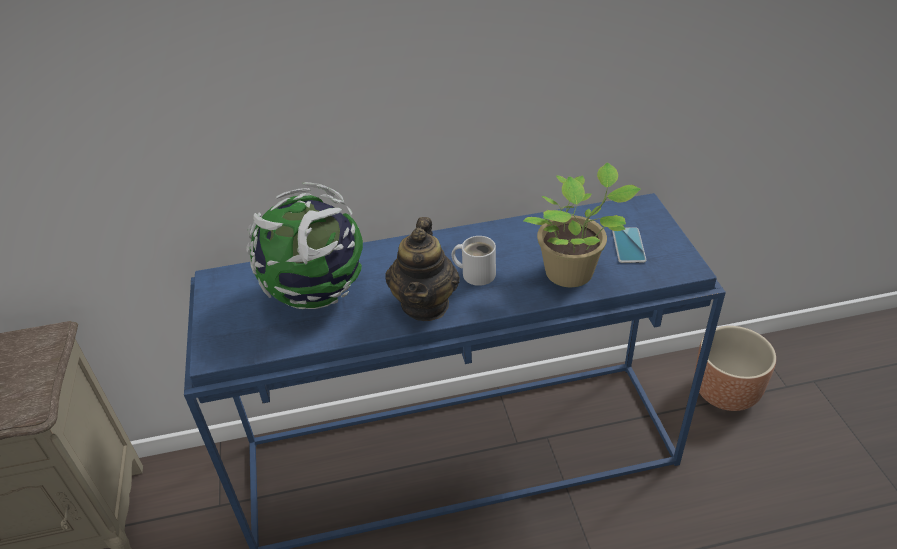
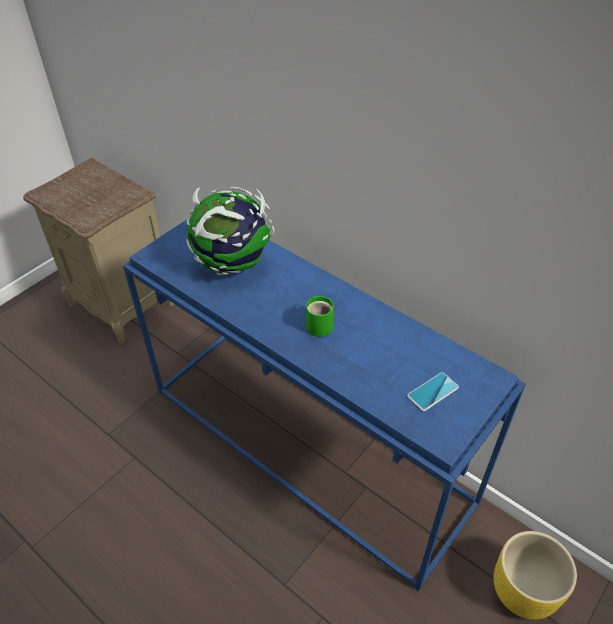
camera: 50 degrees right, 5 degrees up
teapot [385,217,460,321] -> none
white mug [452,236,496,286] -> green mug [306,296,334,337]
potted plant [523,163,641,287] -> none
brown planter [695,326,776,411] -> yellow planter [494,531,577,619]

